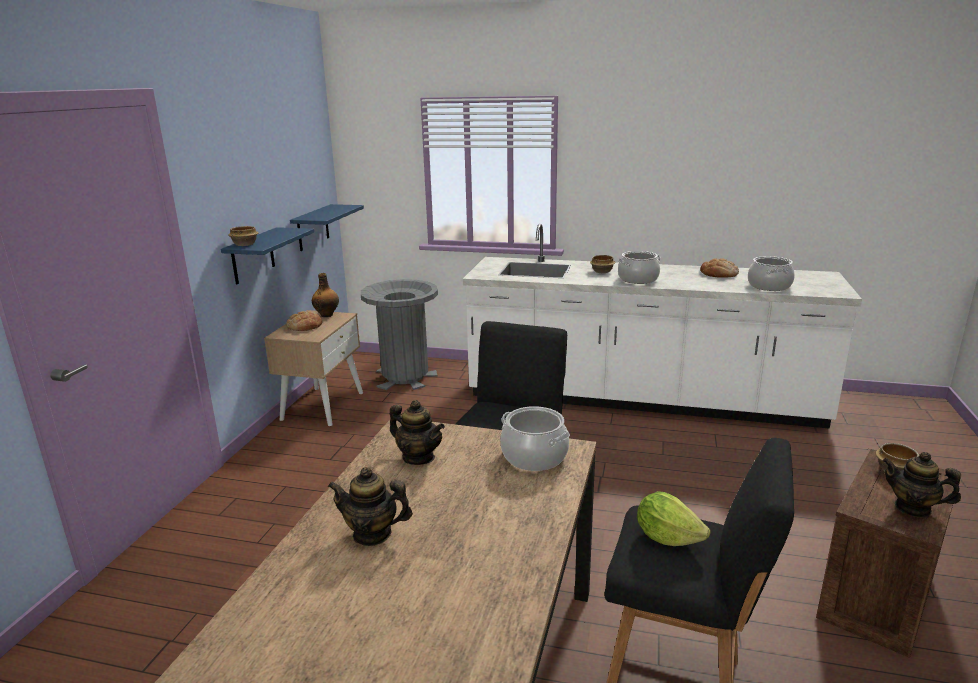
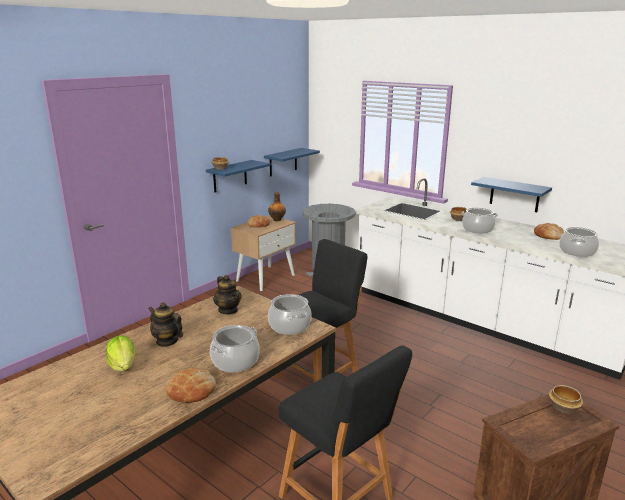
camera: 25 degrees right, 0 degrees up
lettuce [637,491,711,546] -> lettuce moved to [106,335,135,372]
teapot [882,452,961,517] -> none
none -> bread [166,368,216,403]
none -> cooking pot [210,325,260,372]
none -> blue shelf [471,177,552,212]

